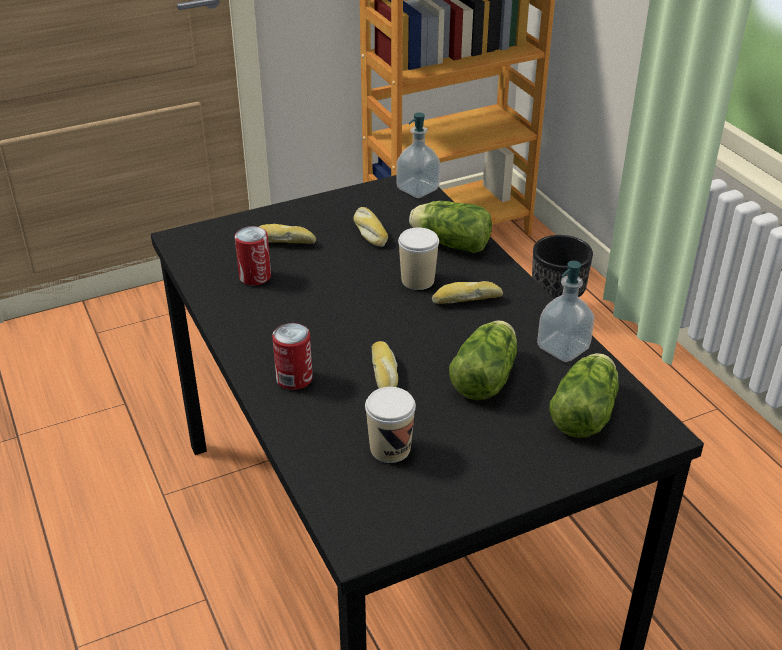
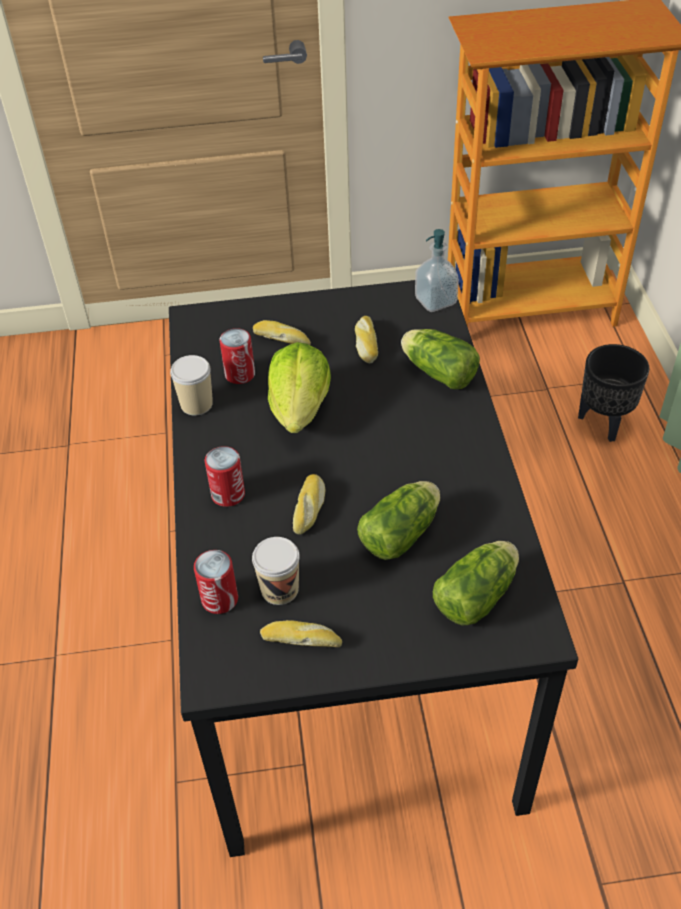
camera: 20 degrees right, 10 degrees up
cup [398,228,439,290] -> cup moved to [170,355,213,416]
bread [432,281,503,304] -> bread moved to [260,620,342,647]
soap dispenser [537,261,595,362] -> none
none -> can [194,550,238,614]
none -> lettuce [268,342,331,433]

